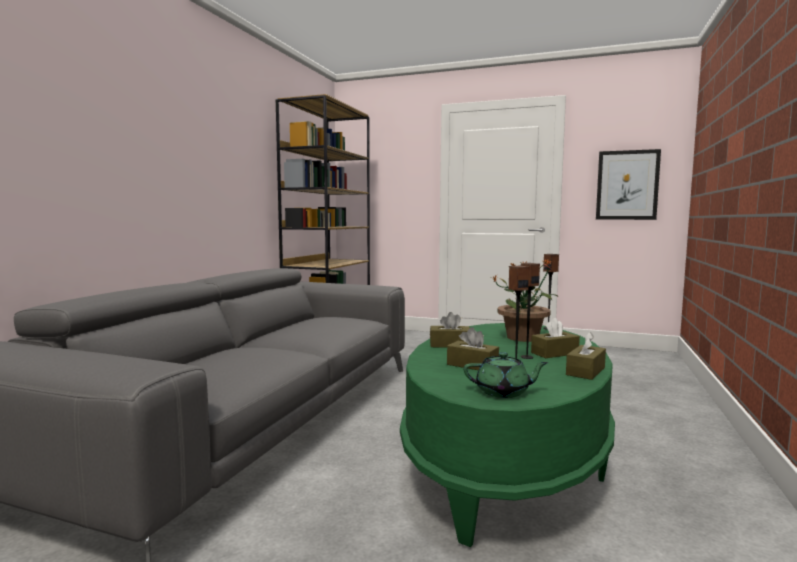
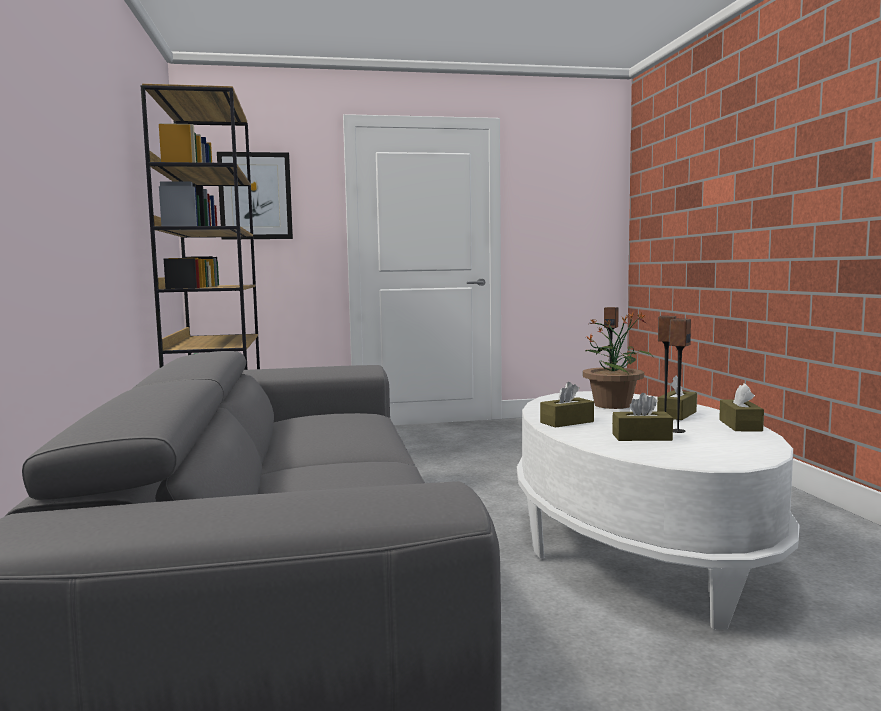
camera: 30 degrees left, 0 degrees up
green coffee table [400,323,615,547] -> white coffee table [517,391,800,630]
green teapot [464,352,548,398] -> none
picture [596,149,661,220] -> picture moved to [217,152,293,240]

